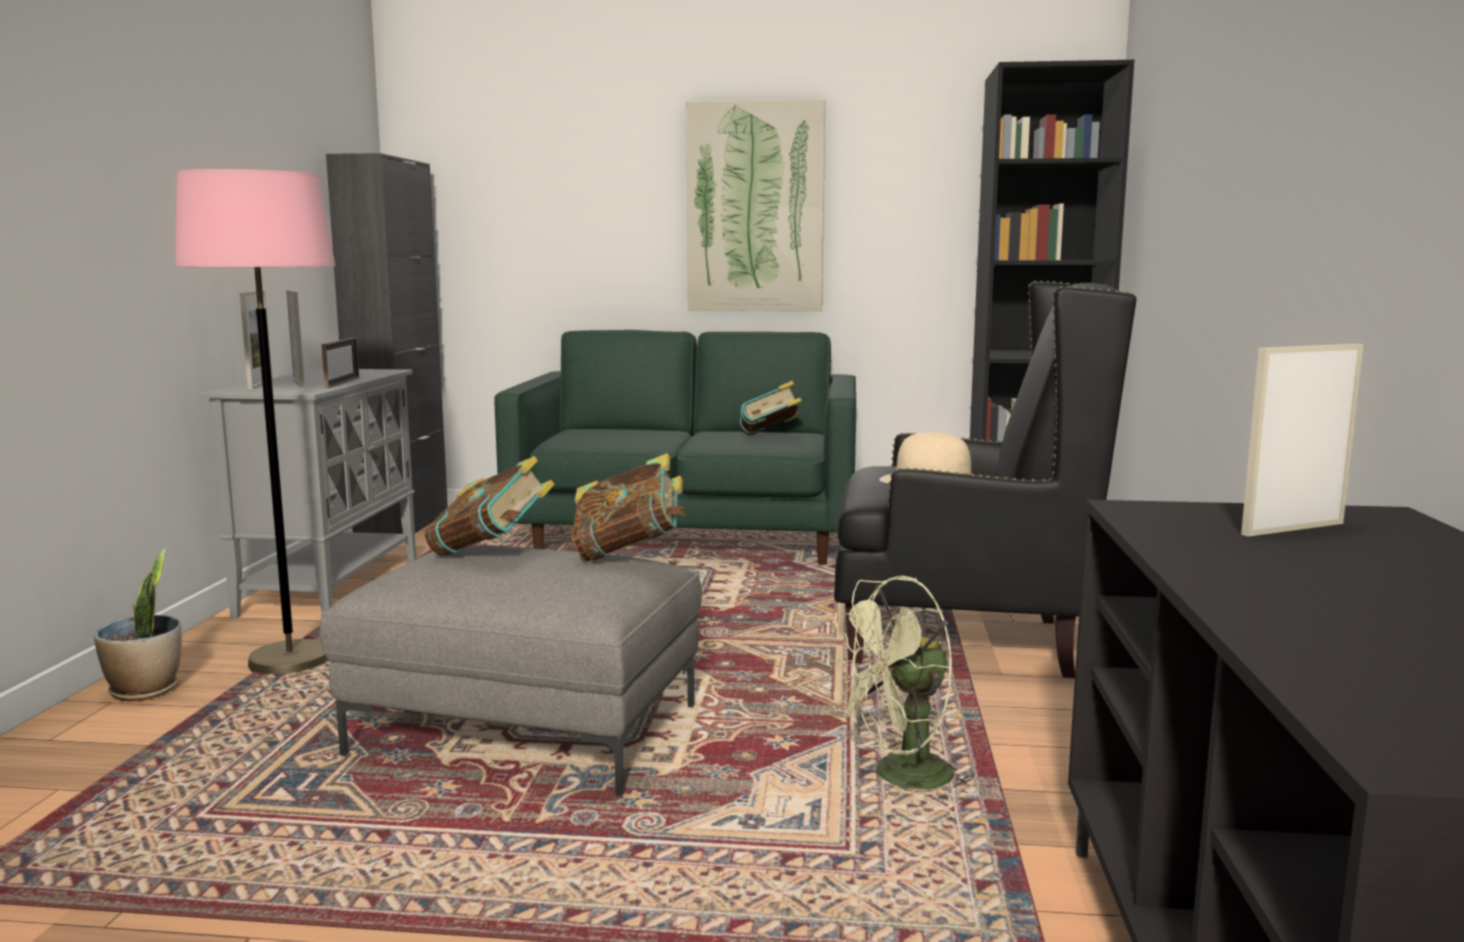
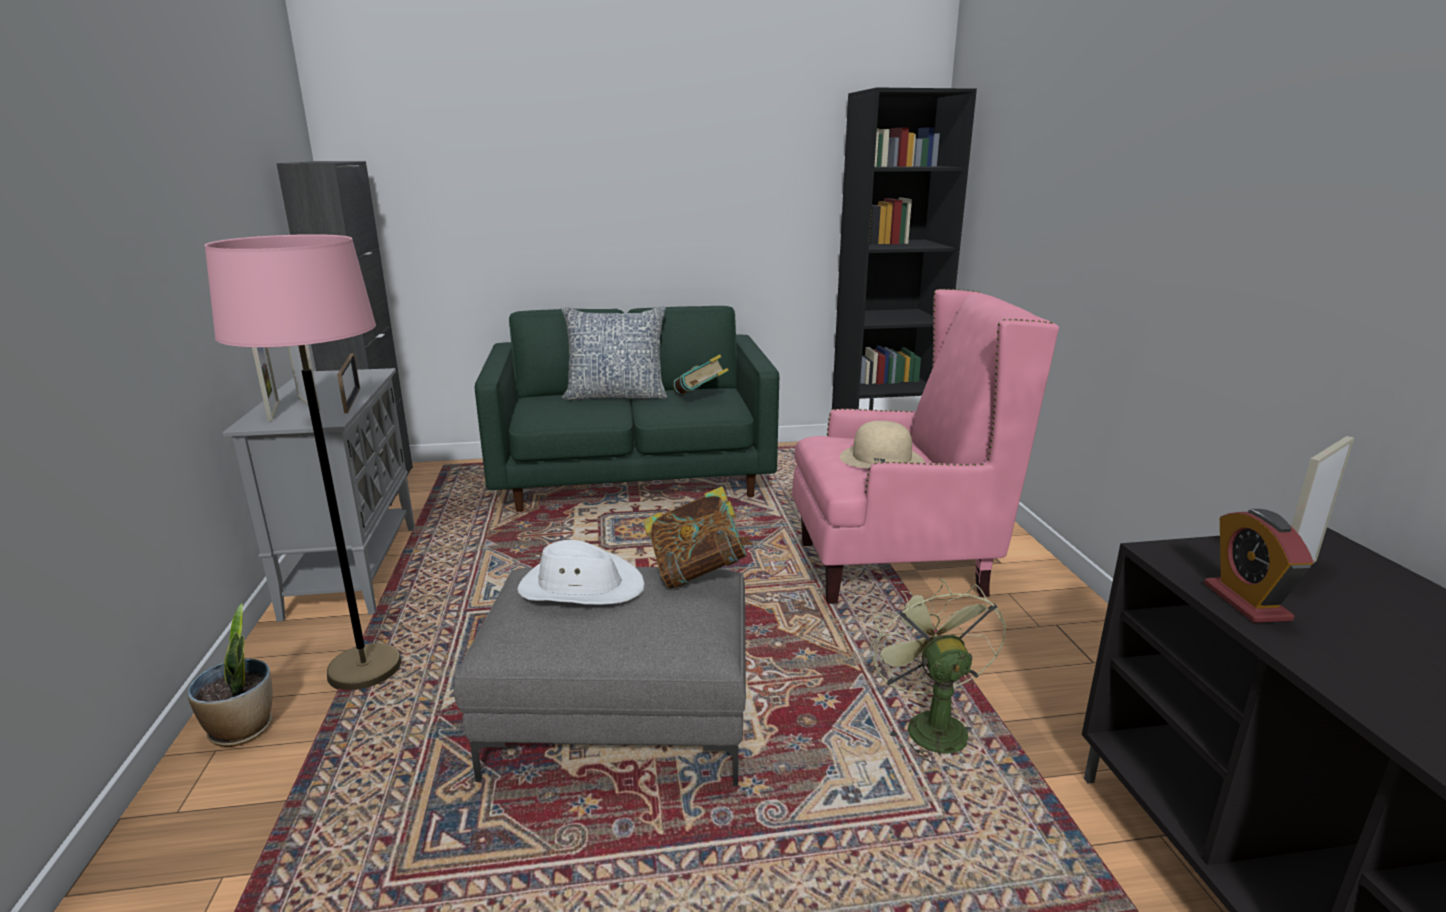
camera: 15 degrees left, 10 degrees up
book [424,456,555,556] -> white hat [517,540,645,605]
picture [686,99,825,311] -> none
green fan [826,576,975,803] -> green fan turned 120 degrees clockwise [869,578,1006,763]
black armchair [834,281,1137,678] -> pink armchair [792,289,1059,604]
none -> pillow [562,306,667,401]
none -> alarm clock [1204,509,1314,623]

